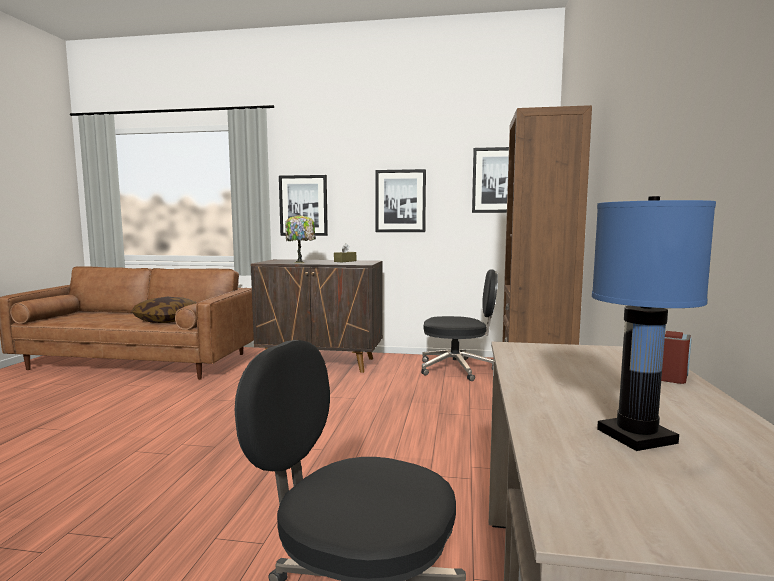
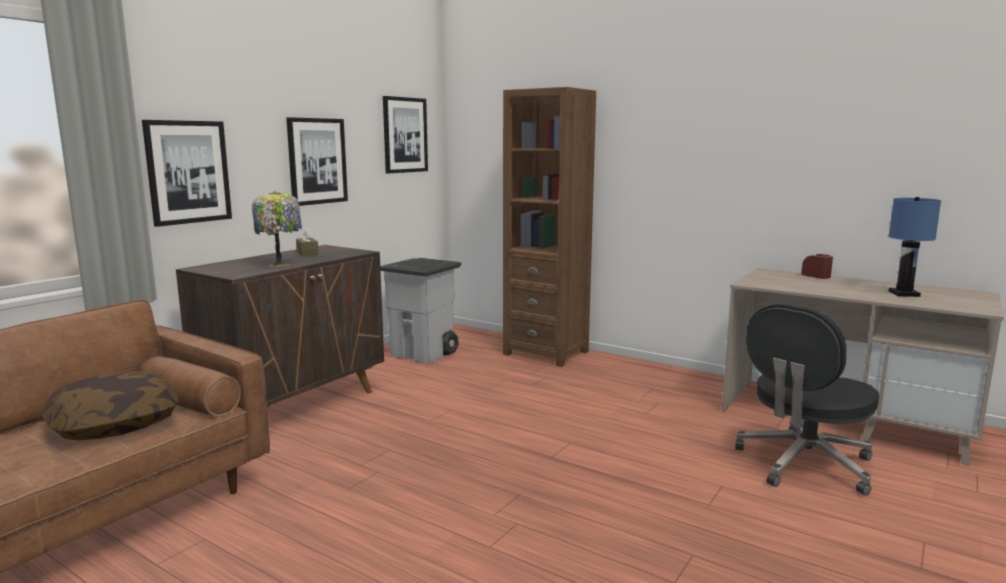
camera: 65 degrees left, 5 degrees up
black office chair [421,269,498,381] -> grey trash can [380,258,461,364]

